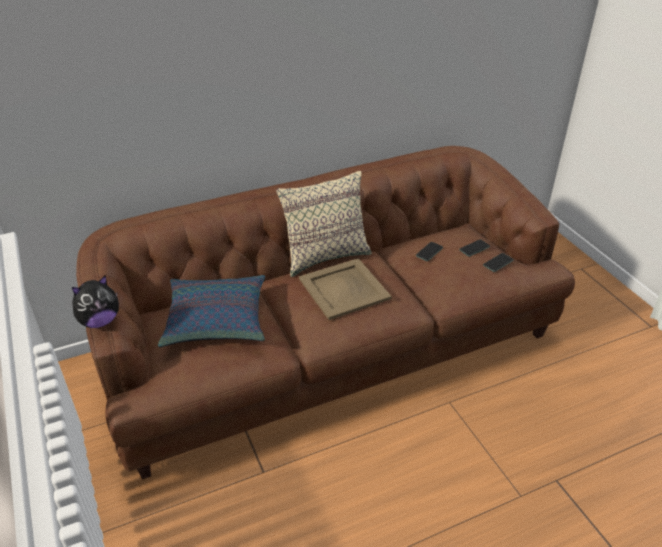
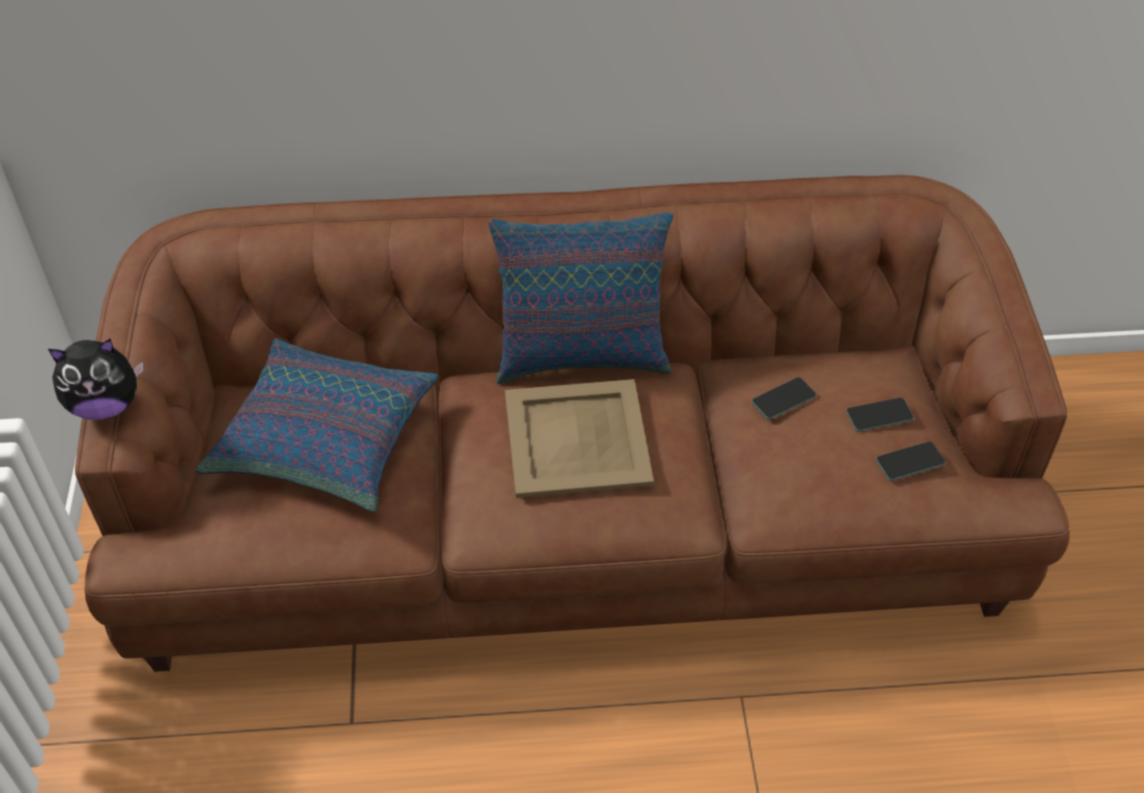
camera: 20 degrees right, 10 degrees up
beige pillow [276,171,372,277] -> blue pillow [488,212,673,384]

